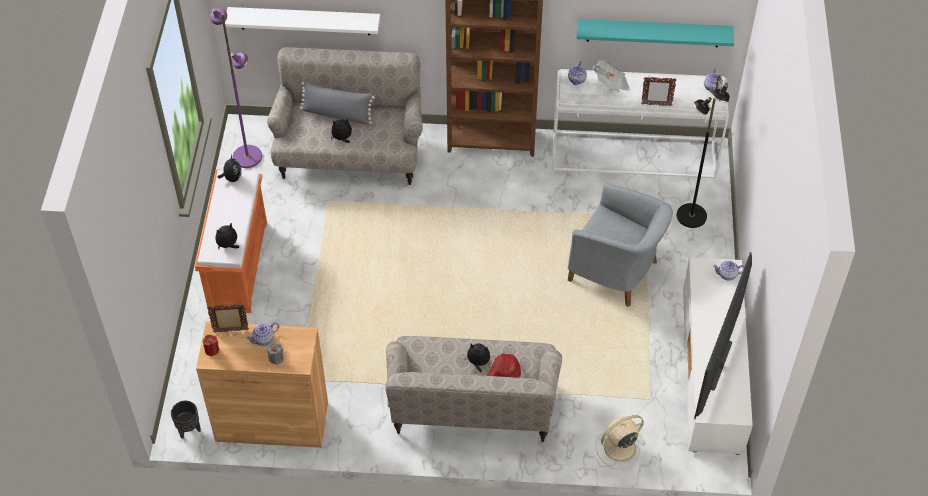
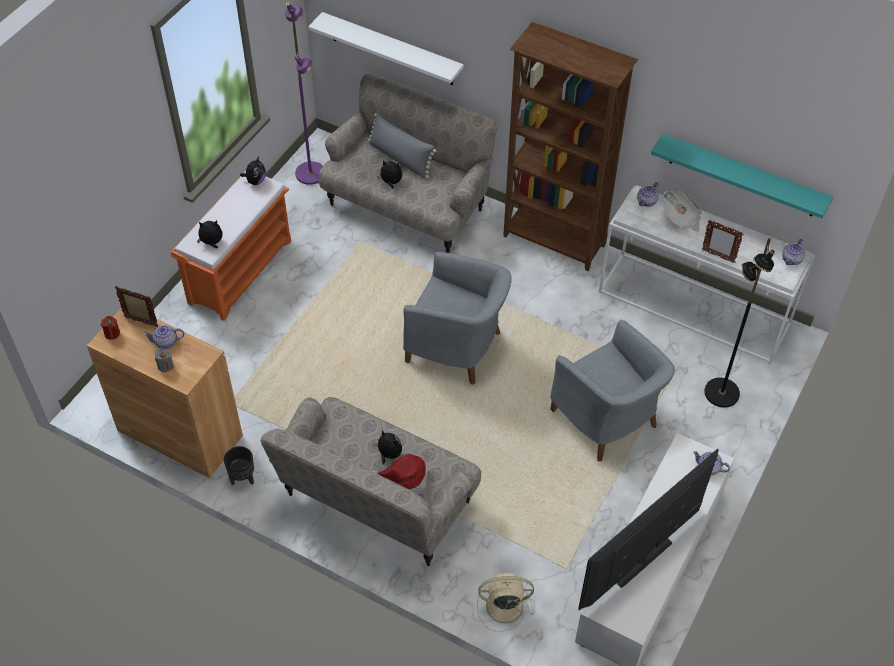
camera: 25 degrees right, 0 degrees up
black planter [171,401,201,439] -> black planter moved to [224,446,254,485]
none -> grey armchair [403,252,512,385]

